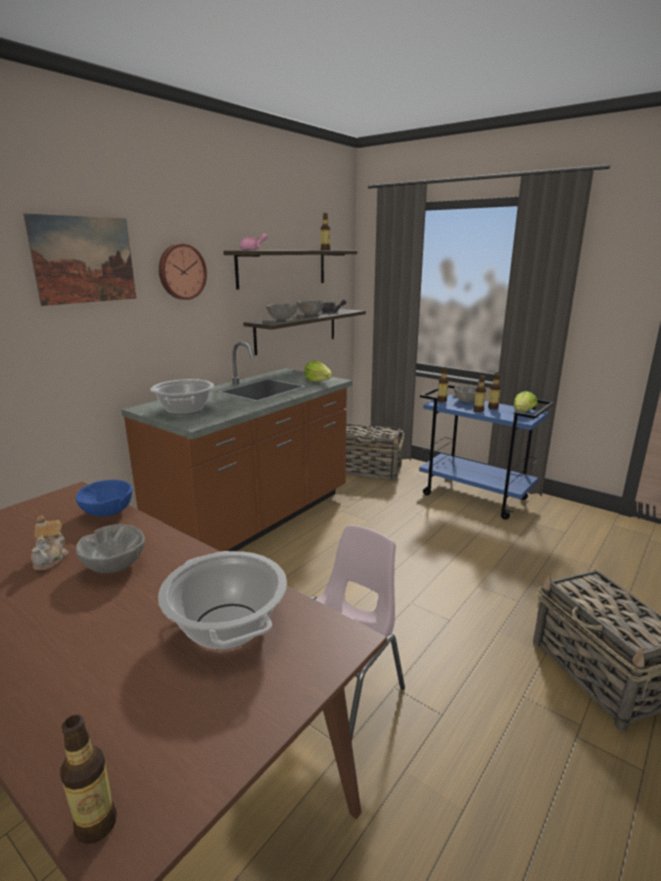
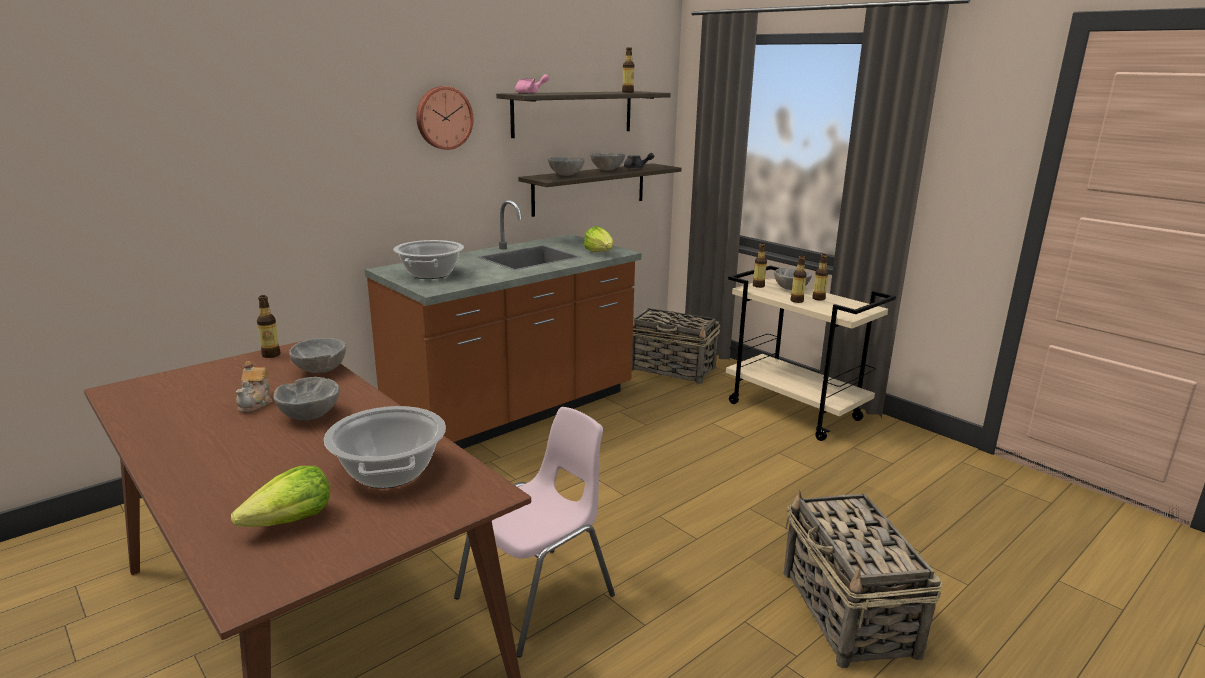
camera: 10 degrees right, 0 degrees up
picture [23,213,136,306] -> none
bottle [60,715,117,844] -> bottle moved to [257,295,281,358]
blue bowl [76,480,133,517] -> grey bowl [289,338,346,373]
blue cart [419,385,554,520] -> beige cart [726,266,896,441]
lettuce [513,391,538,412] -> lettuce moved to [231,466,330,527]

